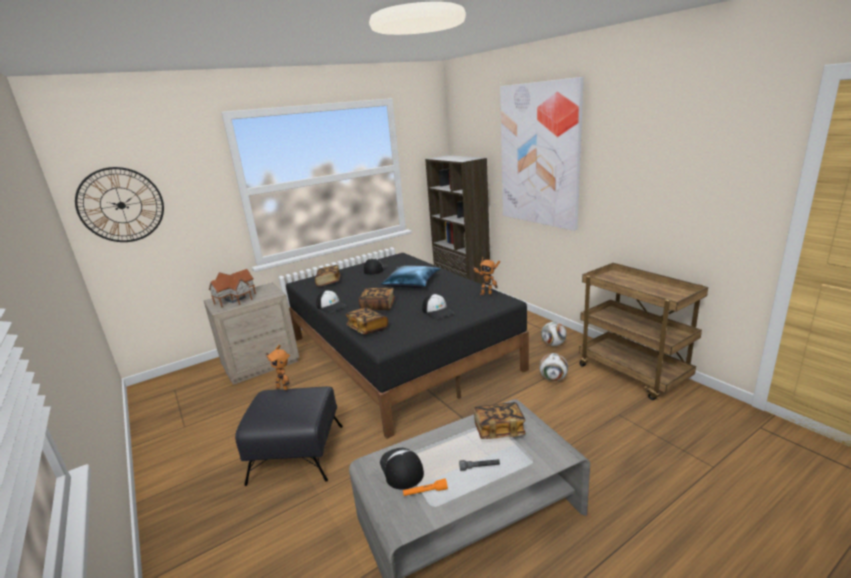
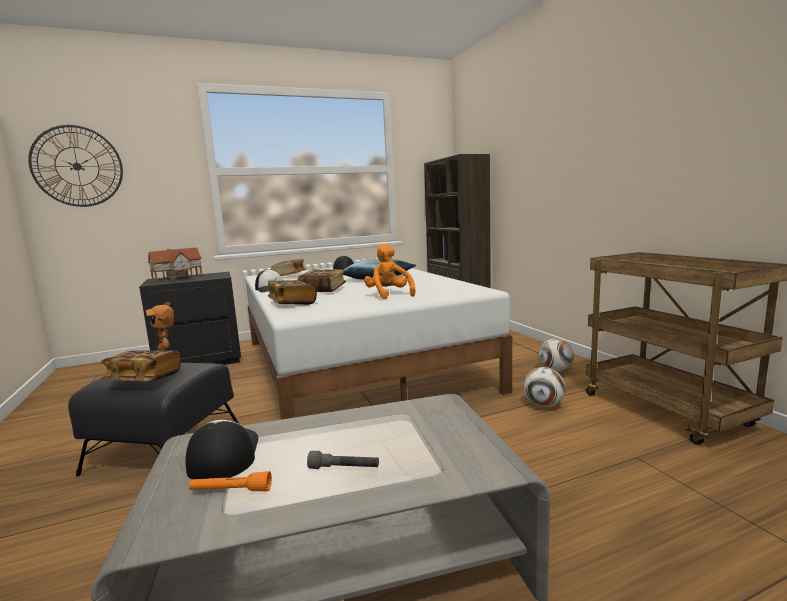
camera: 10 degrees right, 10 degrees down
beige nightstand [204,282,299,385] -> black nightstand [139,272,241,365]
black bed [286,253,529,439] -> white bed [245,268,512,420]
cap [422,293,454,319] -> orange plush toy [364,244,416,299]
toy robot [471,258,500,295] -> none
book [473,402,526,439] -> book moved to [101,350,181,381]
picture [500,77,584,231] -> none

